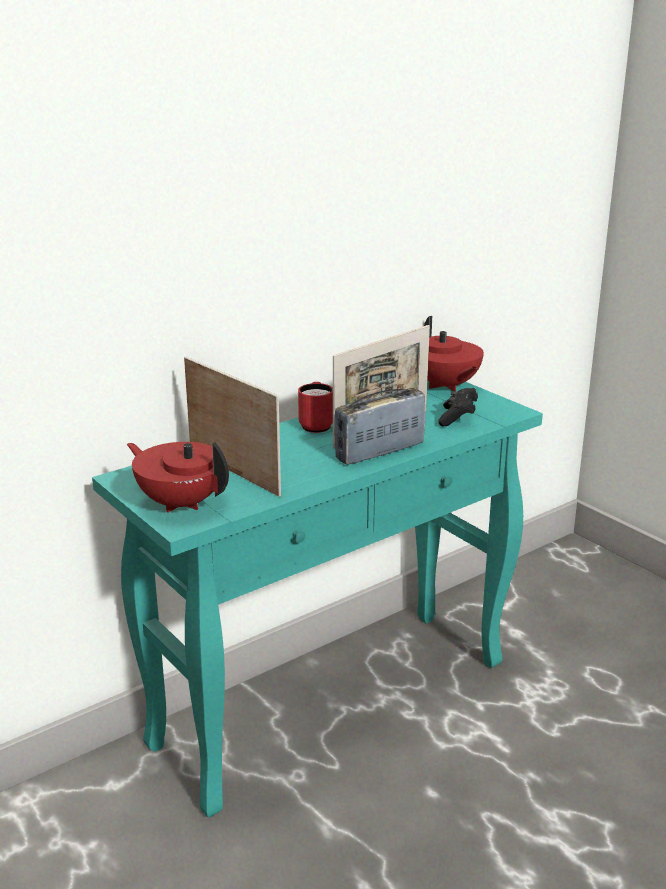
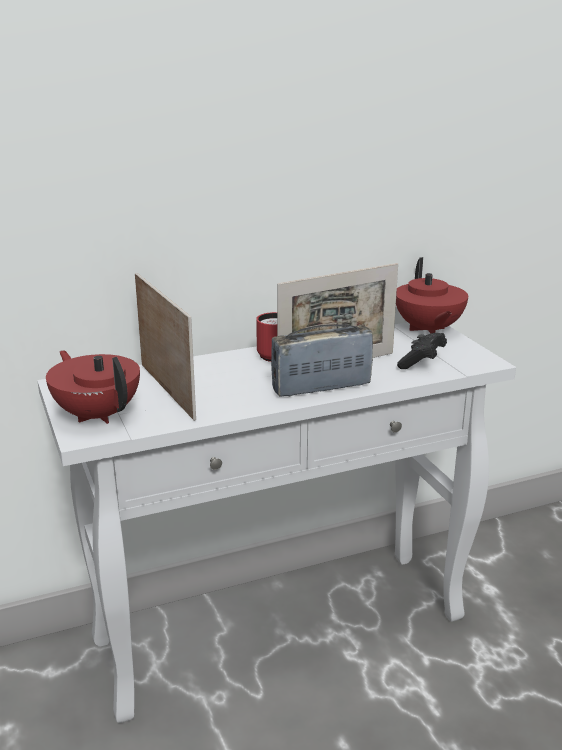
camera: 15 degrees right, 0 degrees up
turquoise console table [92,380,543,817] -> white console table [37,322,516,723]

